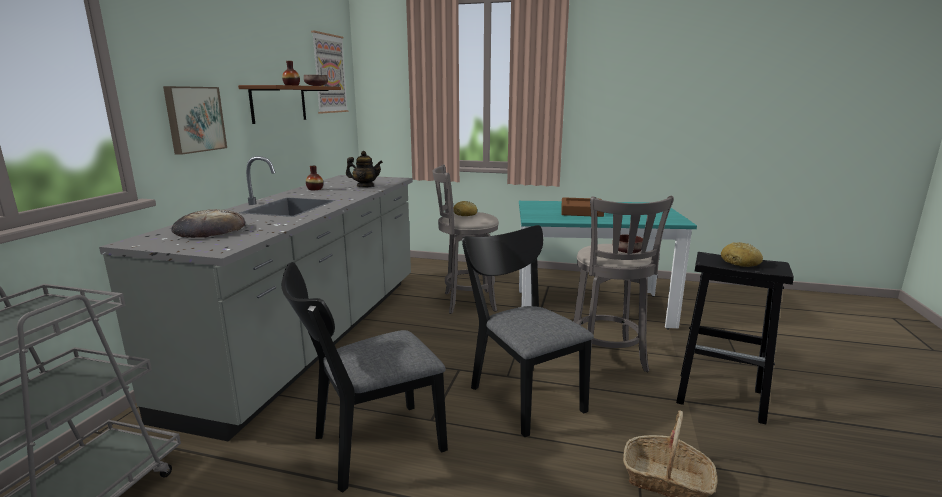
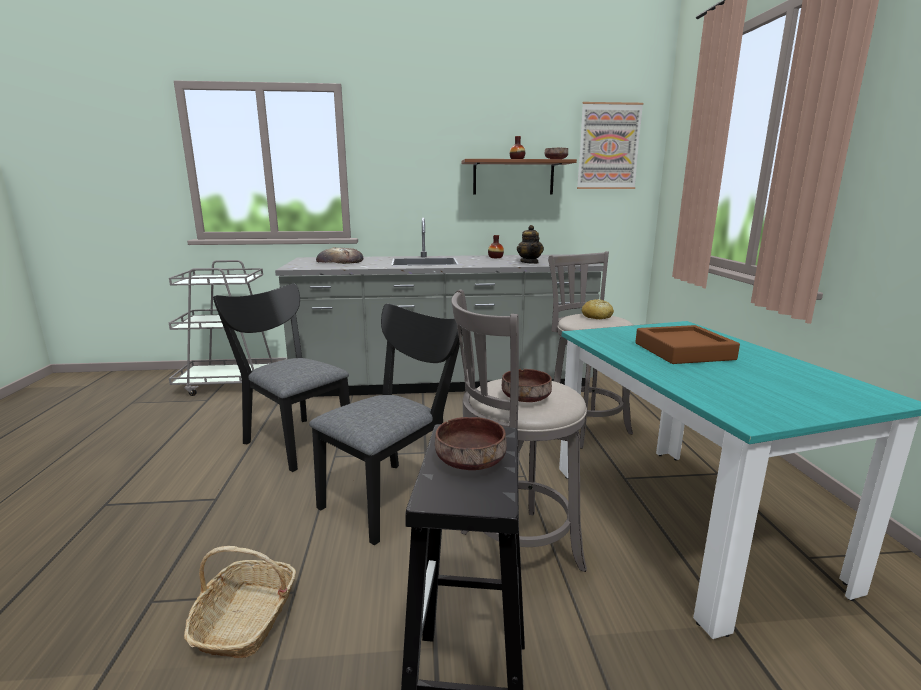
camera: 70 degrees right, 0 degrees up
picture [163,86,227,155] -> none
bread [721,242,763,267] -> brown bowl [435,417,507,470]

